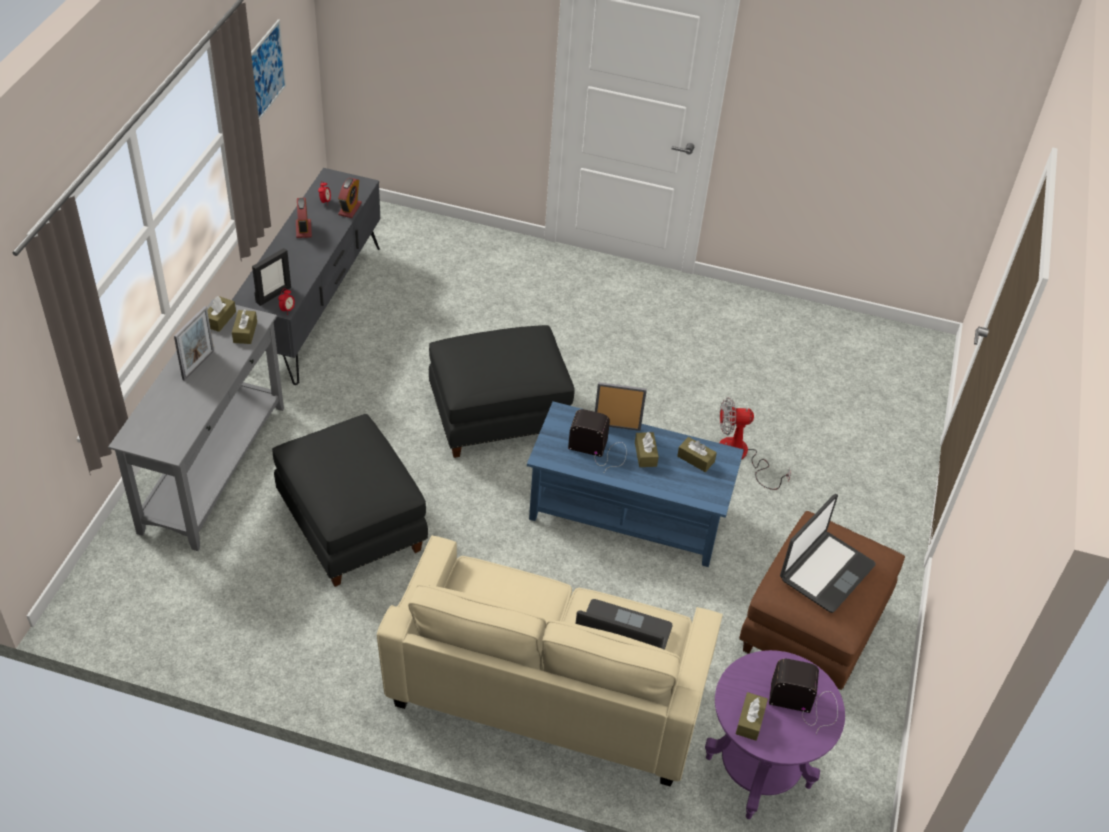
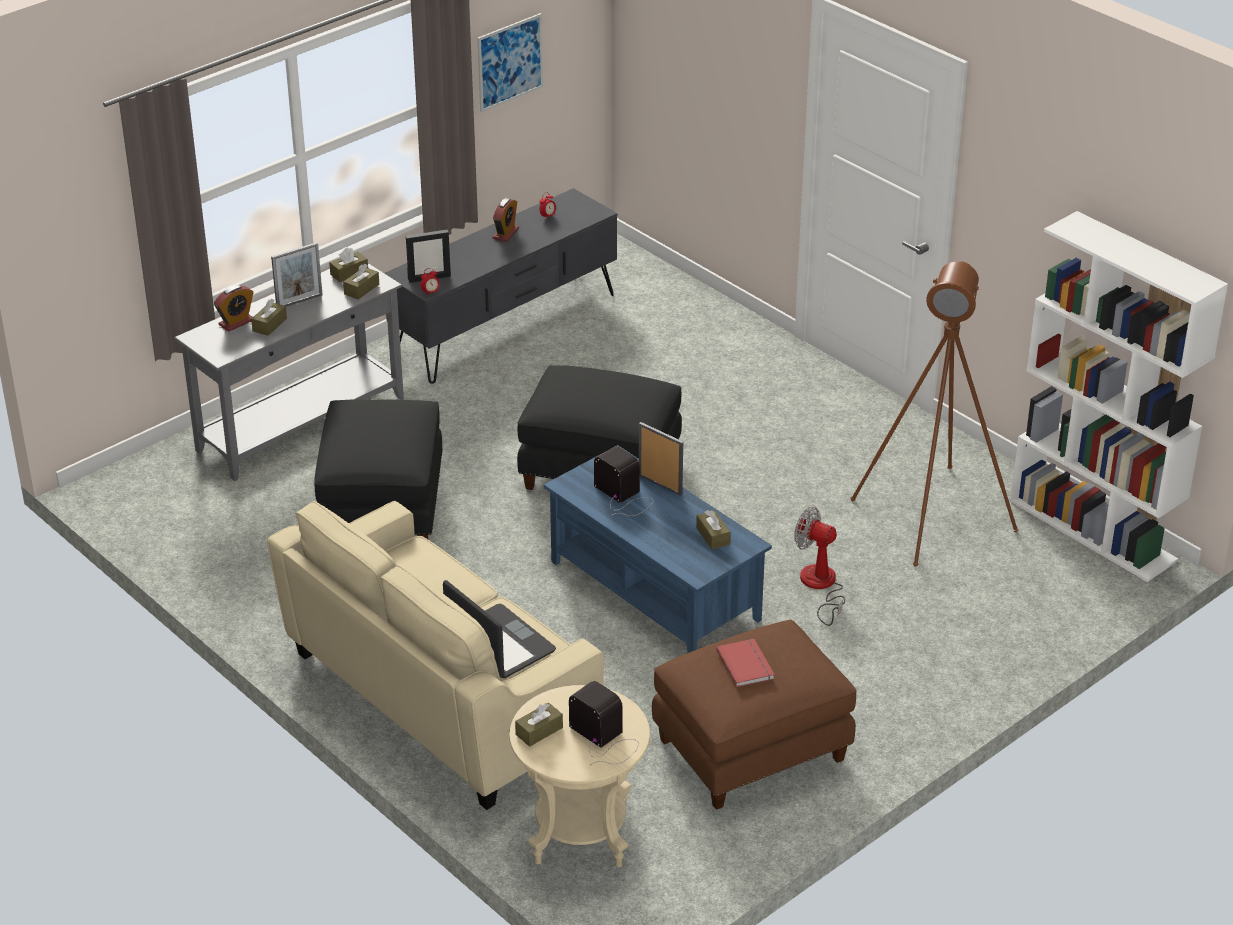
camera: 35 degrees right, 10 degrees down
alarm clock [338,178,362,218] -> alarm clock moved to [214,285,253,332]
brown tissue box [635,432,659,467] -> brown tissue box moved to [251,299,287,336]
purple side table [705,650,845,819] -> beige side table [509,685,650,867]
laptop [780,494,876,613] -> red book [716,639,775,687]
none -> brown floor lamp [851,261,1018,567]
none -> white bookcase [1010,211,1228,582]

